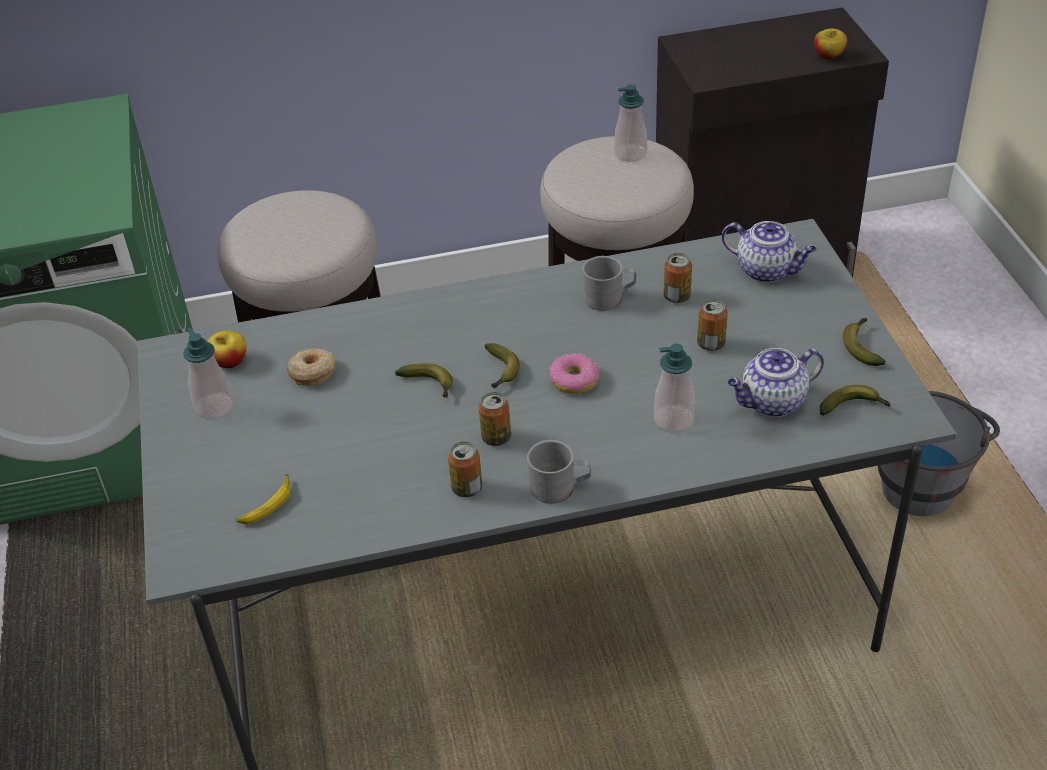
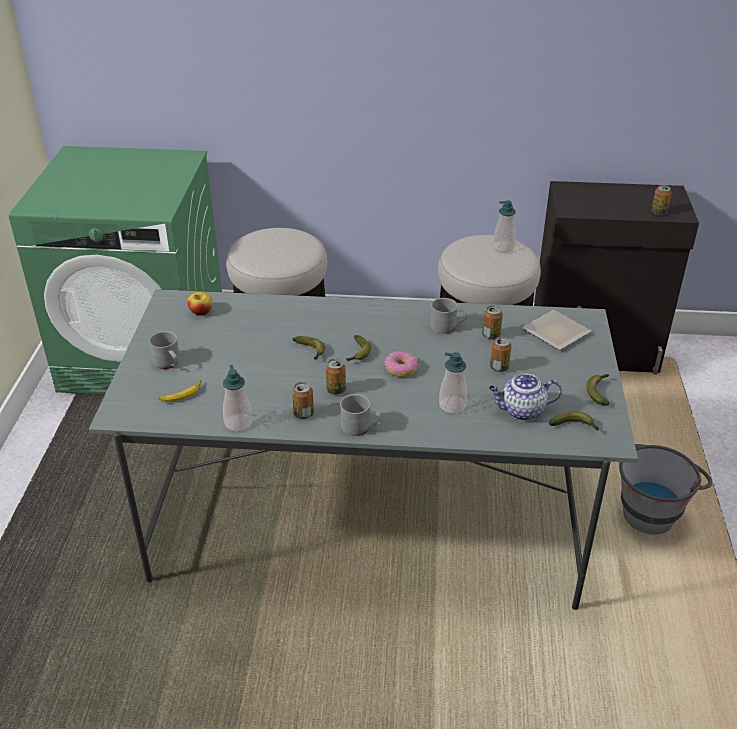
camera: 15 degrees right, 5 degrees down
soap dispenser [183,328,233,419] -> soap dispenser moved to [223,365,252,432]
donut [287,349,335,386] -> none
teapot [722,221,817,283] -> plate [522,310,591,350]
apple [814,28,847,60] -> can [651,185,671,215]
none -> grey mug [149,331,180,369]

